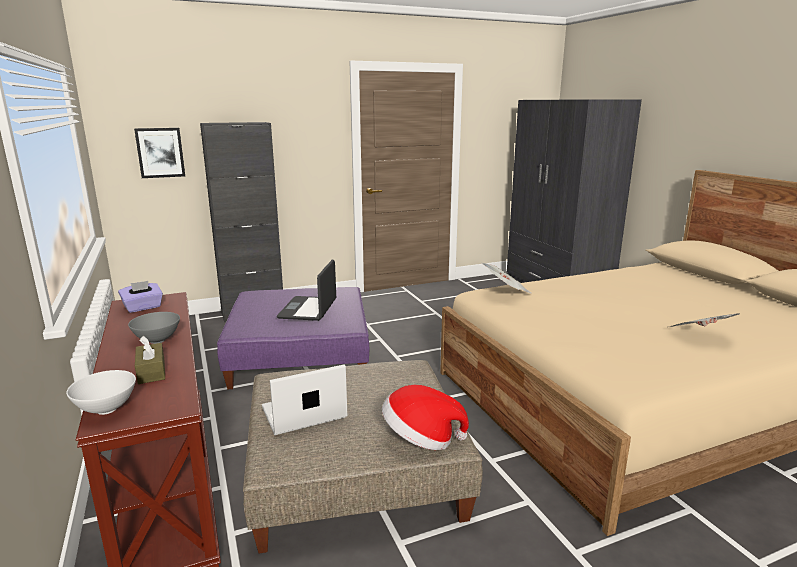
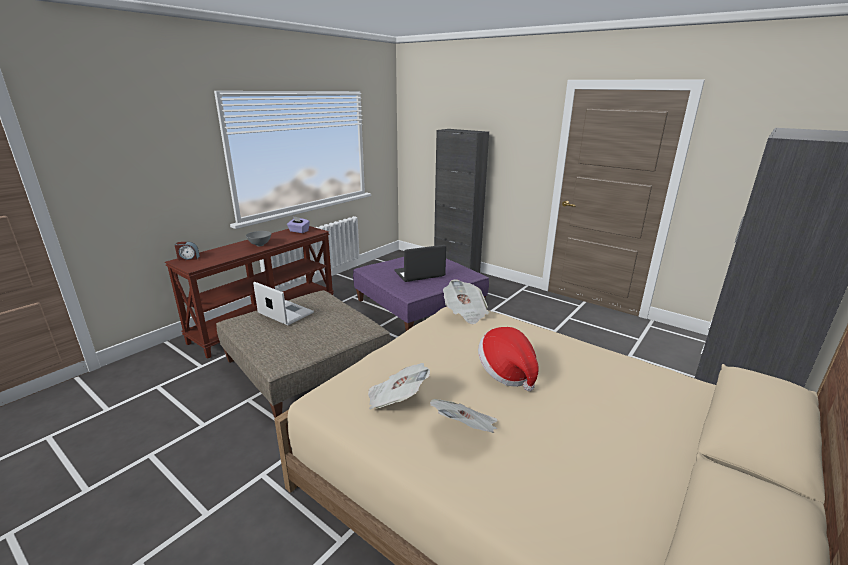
camera: 60 degrees right, 5 degrees up
white bowl [66,370,136,415] -> alarm clock [175,242,200,260]
picture [134,128,185,178] -> none
brown tissue box [135,336,165,384] -> none
hat [382,385,469,450] -> hat moved to [478,327,539,391]
none -> newspaper [368,363,430,410]

